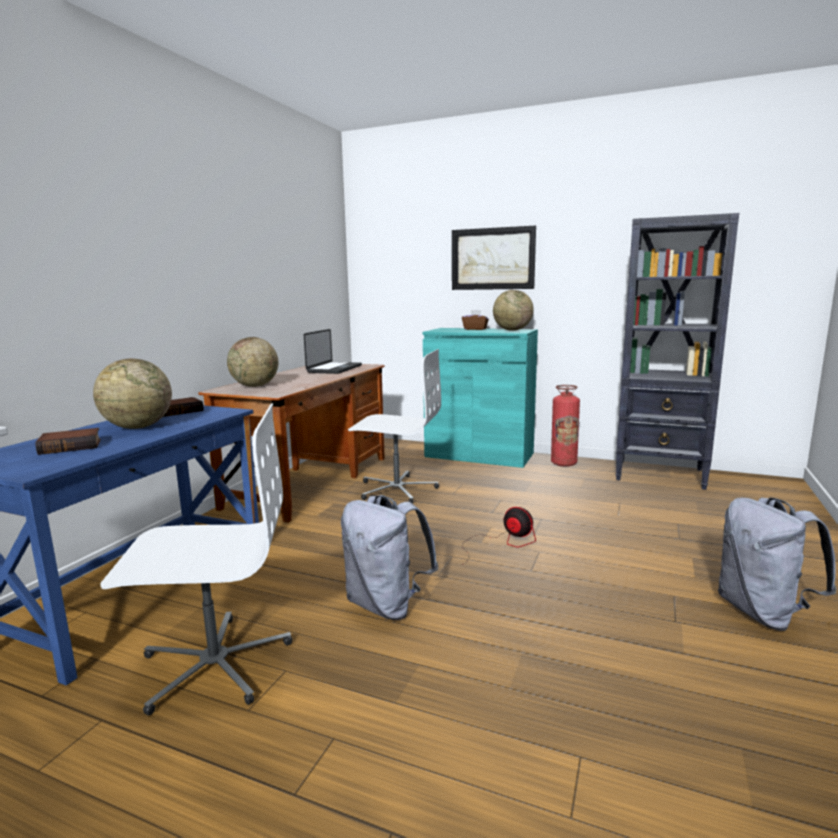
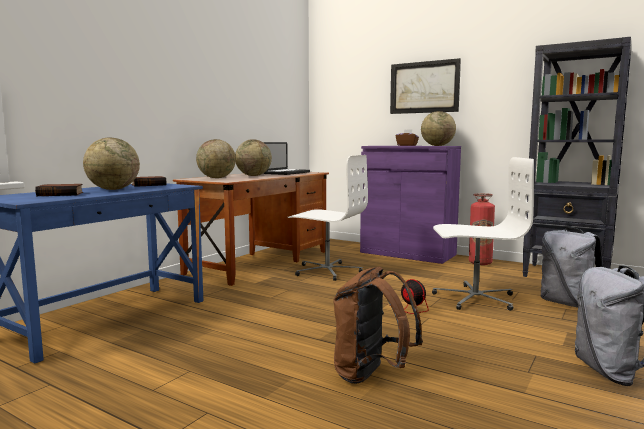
camera: 10 degrees right, 5 degrees down
white office chair [100,403,292,715] -> white office chair moved to [432,157,534,311]
grey backpack [341,495,438,620] -> grey backpack moved to [540,227,603,308]
turquoise cabinet [423,328,538,468] -> purple cabinet [360,146,461,264]
none -> globe [235,139,272,176]
none -> brown backpack [333,266,423,384]

